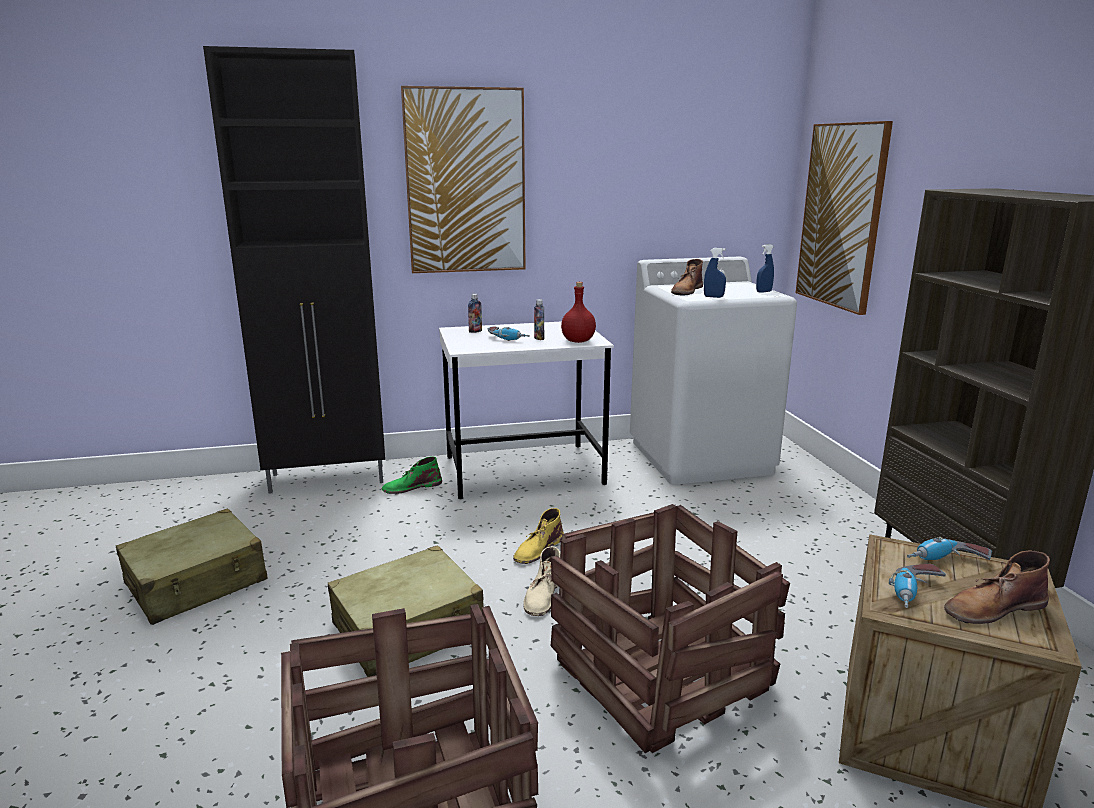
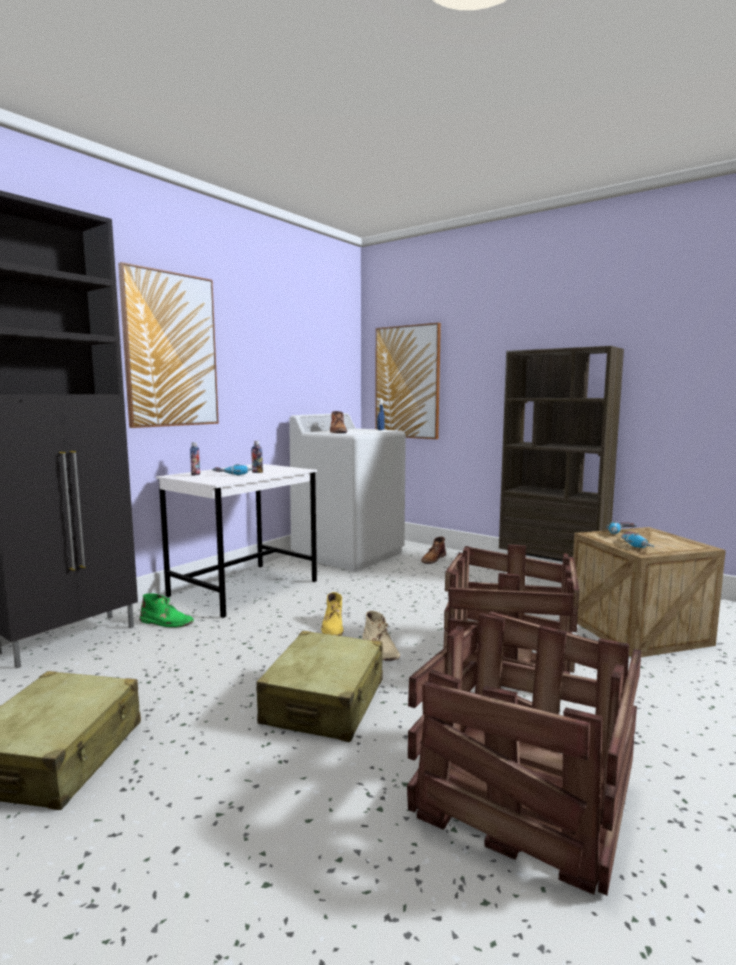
camera: 40 degrees left, 10 degrees down
green boot [382,456,442,494] -> green boot turned 105 degrees counterclockwise [139,593,194,628]
red bottle [561,282,596,343] -> none
blue spray bottle [704,248,726,298] -> none
brown boot [944,550,1050,624] -> brown boot moved to [421,537,446,564]

